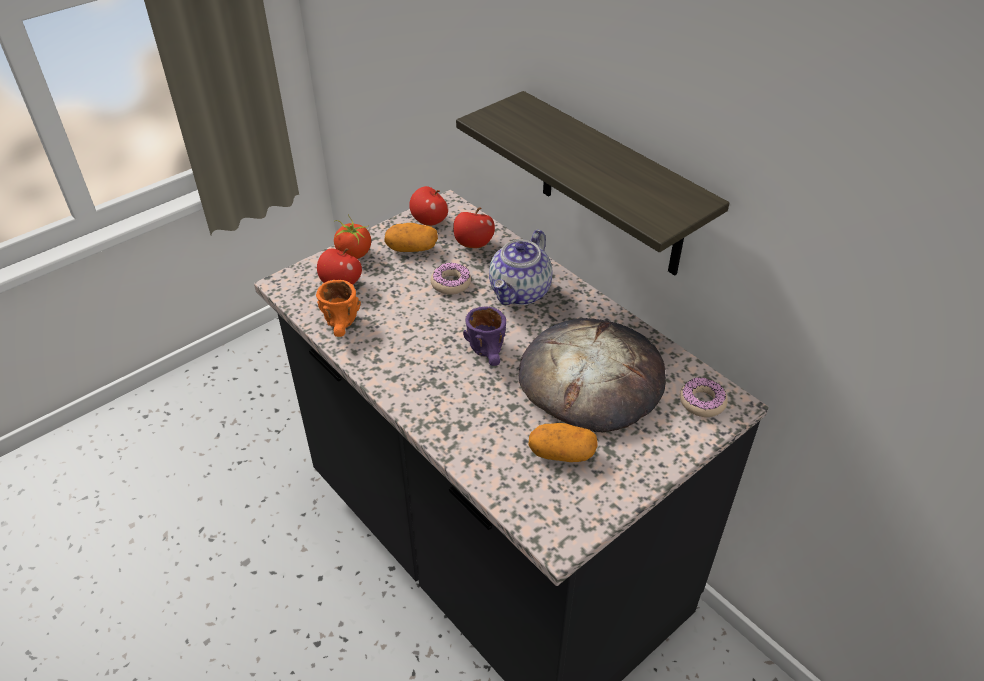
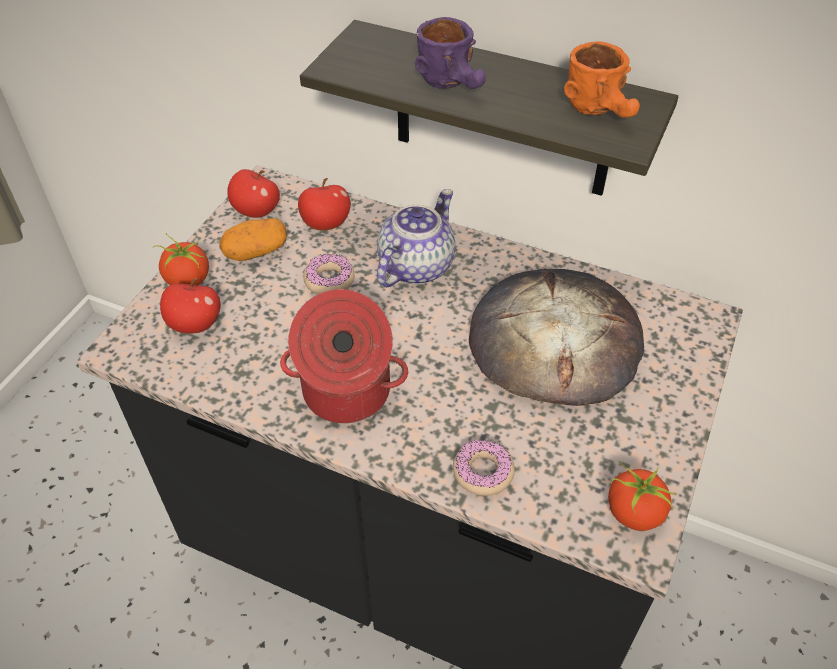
camera: 25 degrees left, 5 degrees up
orange mug [316,280,361,337] -> orange mug moved to [564,41,640,118]
purple mug [463,306,506,366] -> purple mug moved to [415,17,486,89]
teapot [489,229,553,305] -> teapot turned 150 degrees counterclockwise [377,189,455,287]
potato [528,423,598,462] -> none
donut [680,378,728,417] -> donut moved to [453,439,515,496]
none -> cooking pot [280,289,408,423]
none -> tomato [608,460,677,531]

